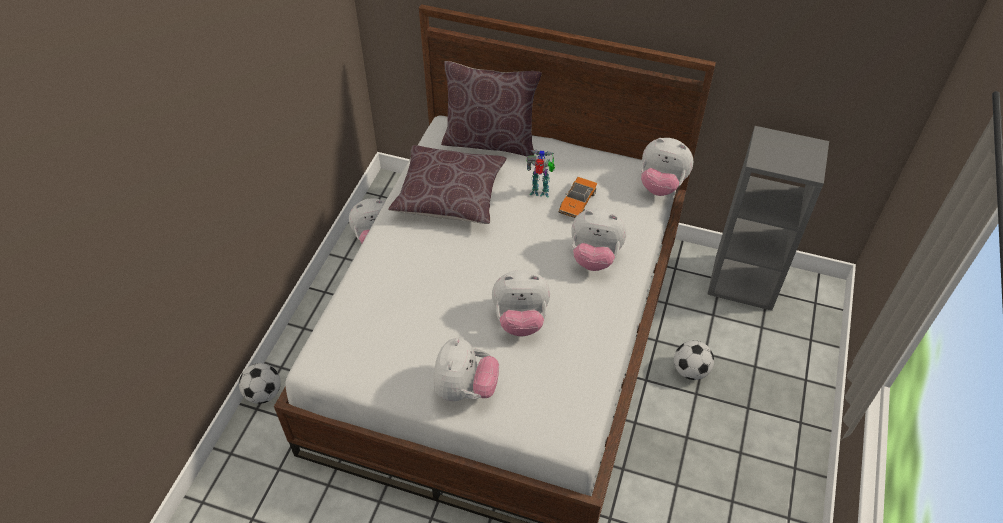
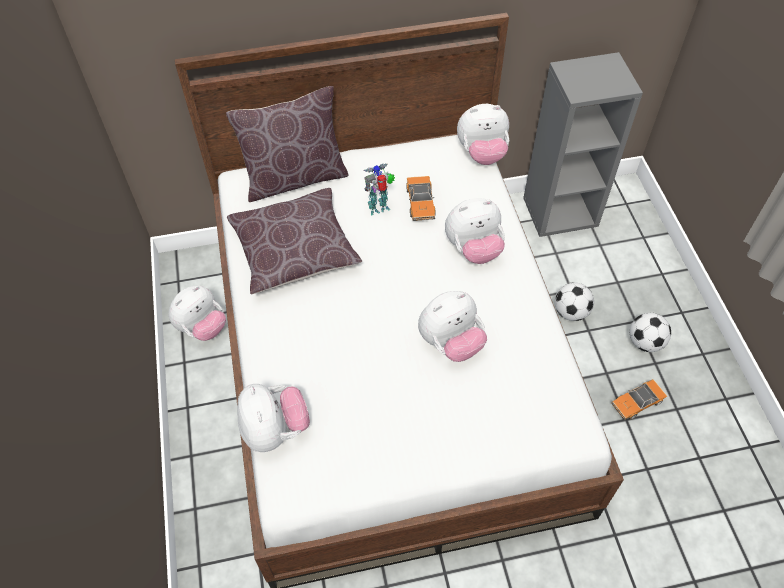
camera: 30 degrees left, 5 degrees up
football [239,363,281,404] -> football moved to [630,313,671,352]
plush toy [433,338,499,401] -> plush toy moved to [237,384,310,452]
none -> toy car [611,379,667,420]

